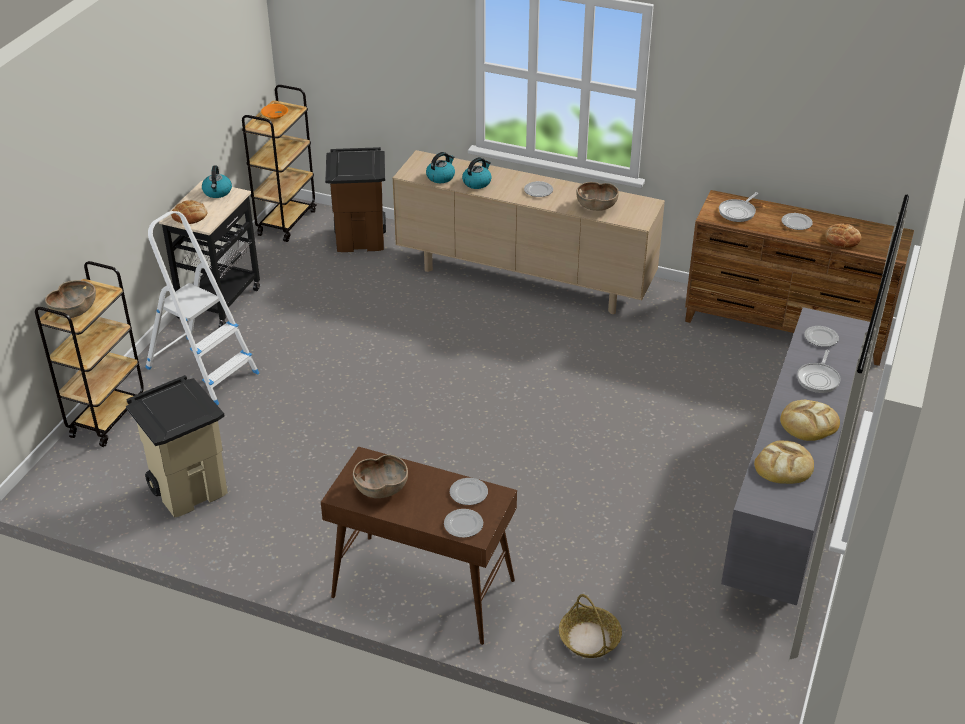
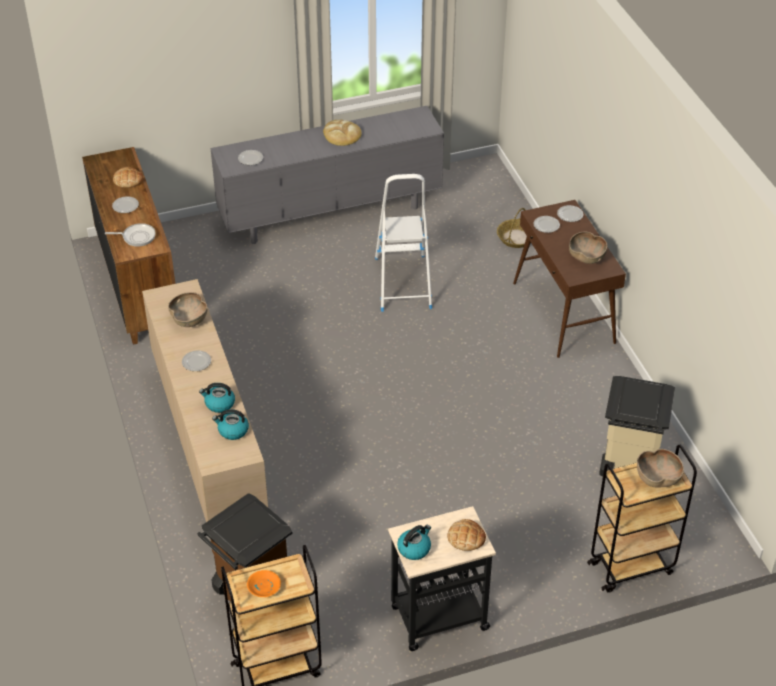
camera: 130 degrees left, 5 degrees up
white step ladder [145,211,259,405] -> white step ladder moved to [375,174,432,312]
bread [754,440,814,484] -> none
frying pan [797,350,841,393] -> none

